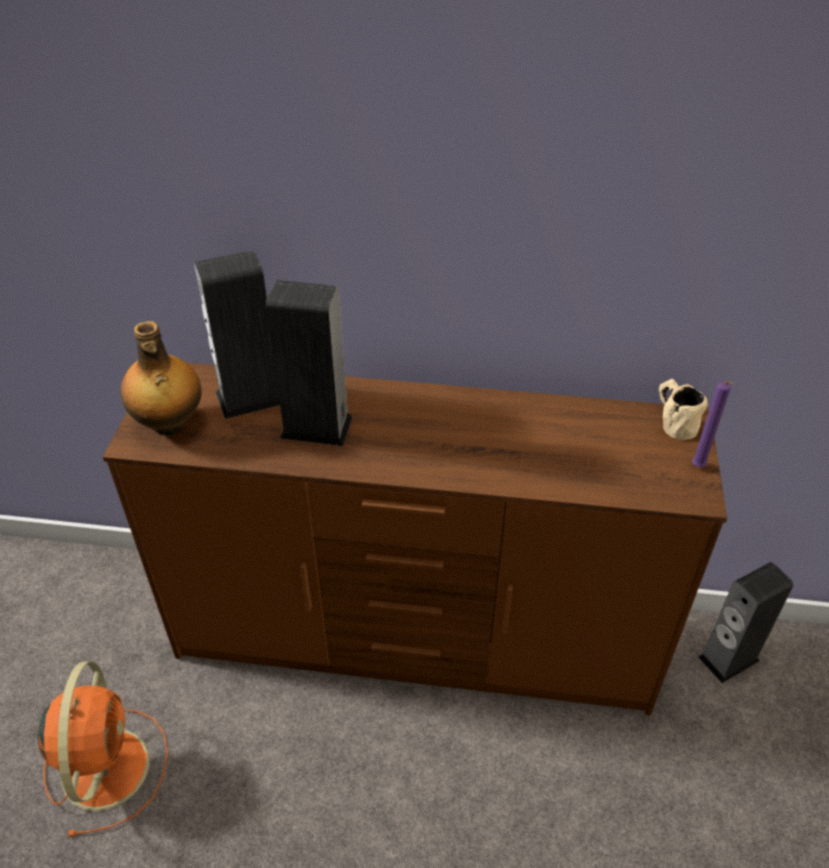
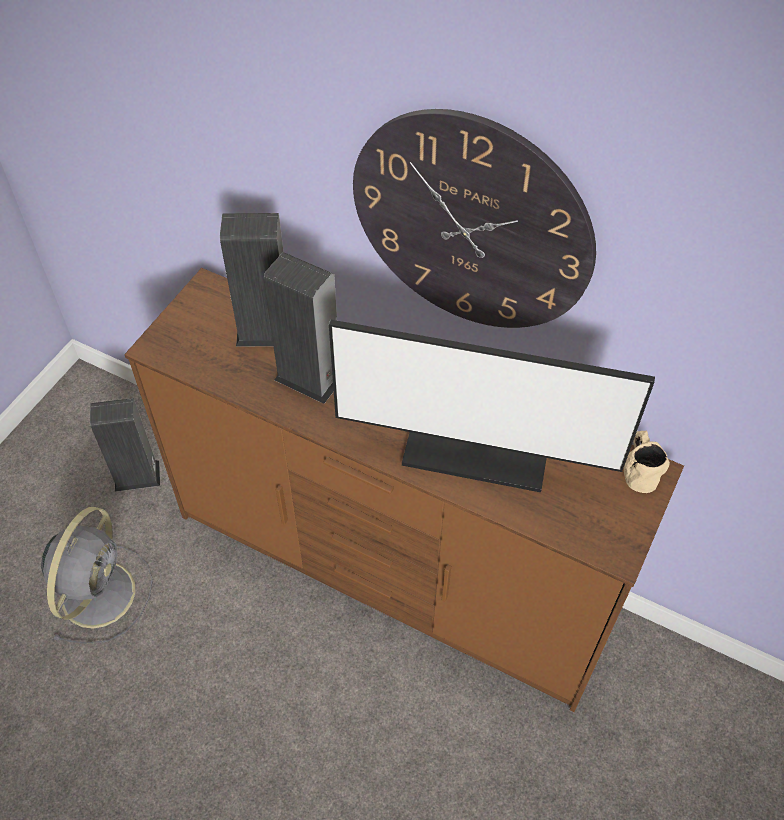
camera: 20 degrees right, 10 degrees up
orange fan [37,661,168,837] -> grey fan [41,507,153,644]
bottle [121,321,202,435] -> none
purple candle [692,381,735,467] -> none
speaker [698,562,794,683] -> speaker moved to [90,398,160,492]
none -> monitor [329,319,655,492]
none -> wall clock [353,109,596,328]

